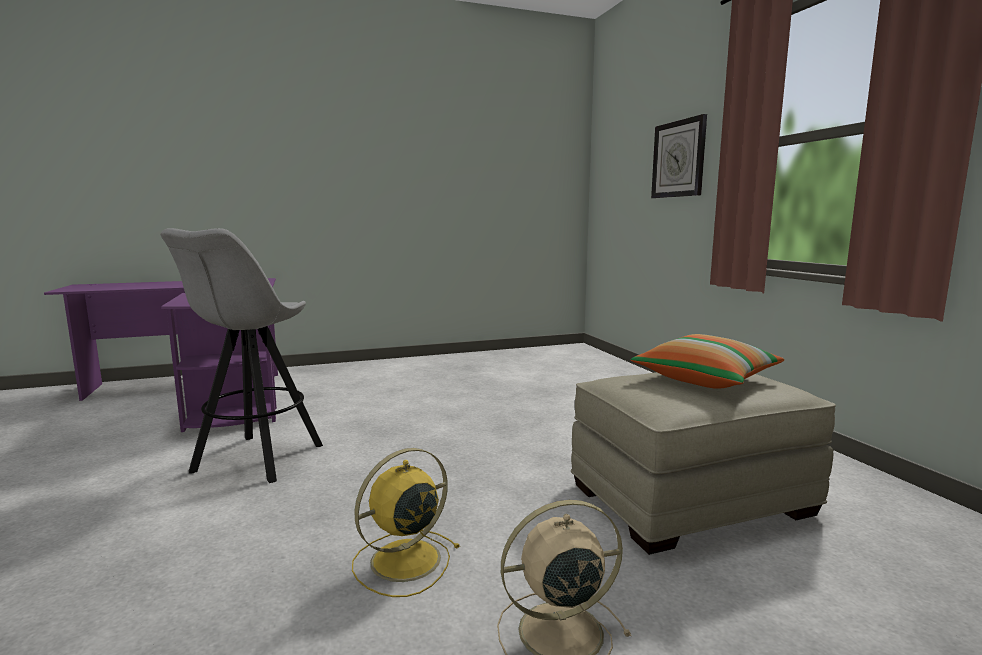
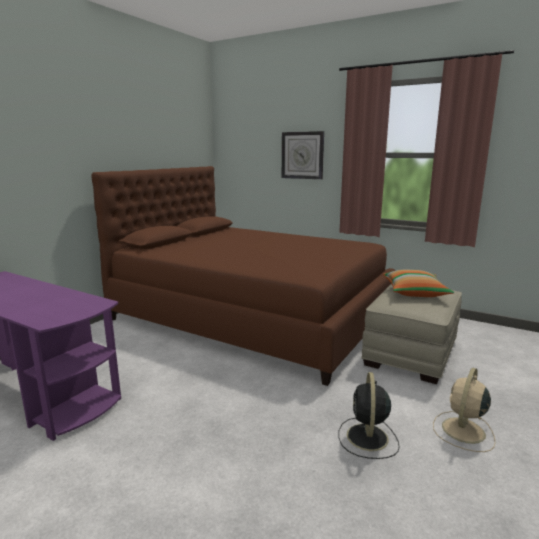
camera: 40 degrees left, 5 degrees up
grey stool [160,228,323,483] -> none
yellow fan [352,448,460,597] -> black fan [338,372,400,459]
none -> brown bed [91,166,396,386]

